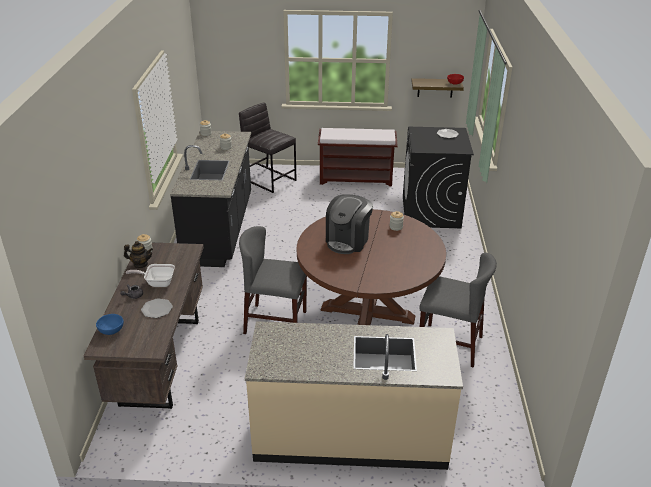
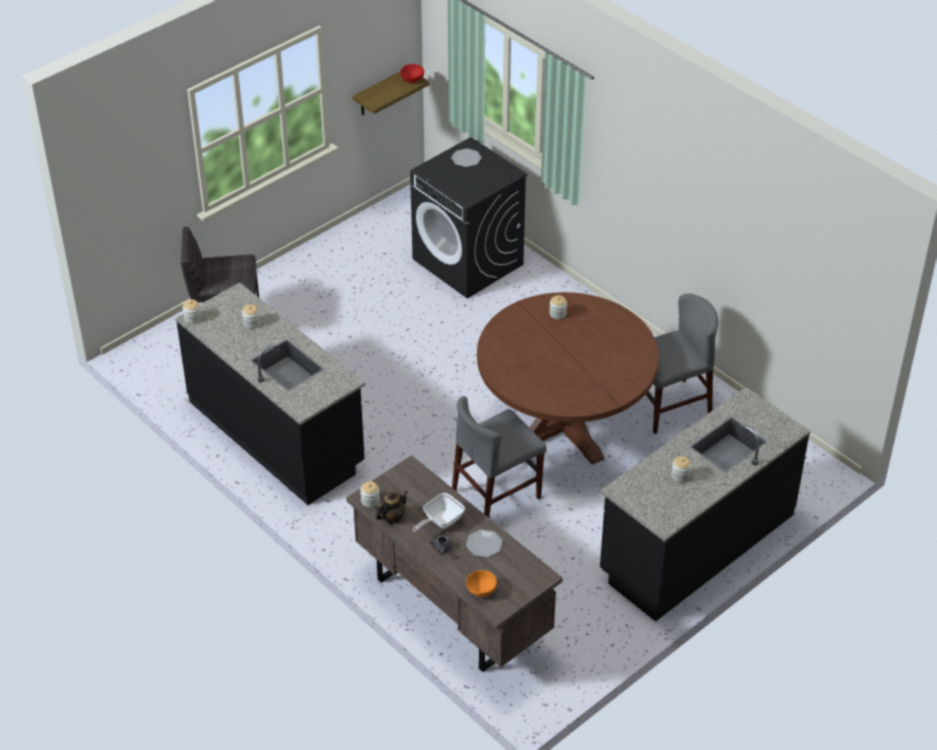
camera: 45 degrees left, 10 degrees up
blue bowl [96,314,124,335] -> orange bowl [466,570,497,597]
beige counter [245,321,463,470] -> black counter [600,387,811,622]
brown bench [318,128,398,186] -> none
coffee machine [326,194,373,254] -> none
none -> jar [671,456,691,483]

